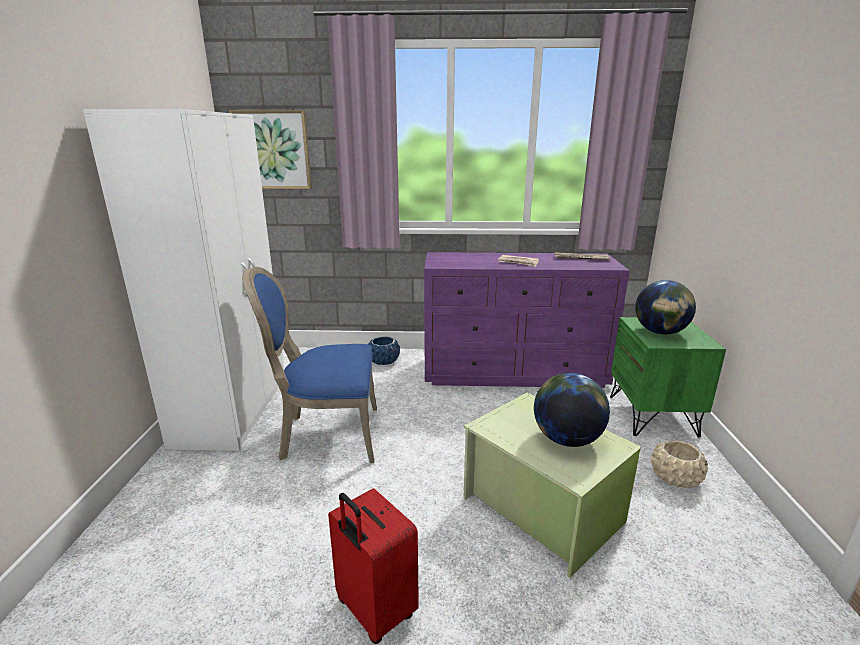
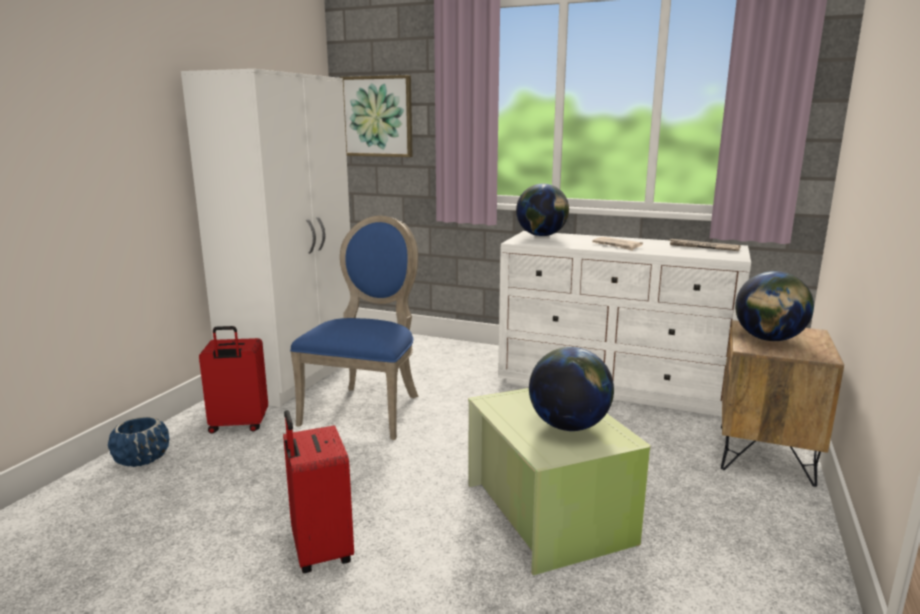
camera: 20 degrees right, 5 degrees down
blue chair [242,267,377,463] -> blue chair turned 90 degrees clockwise [290,216,419,440]
blue planter [368,336,400,365] -> blue planter moved to [108,417,170,467]
purple dresser [424,252,630,388] -> white dresser [498,231,751,417]
green nightstand [610,317,726,438] -> brown nightstand [721,320,844,487]
beige planter [651,440,708,488] -> none
none -> red suitcase [199,326,268,434]
none -> globe [516,184,569,236]

